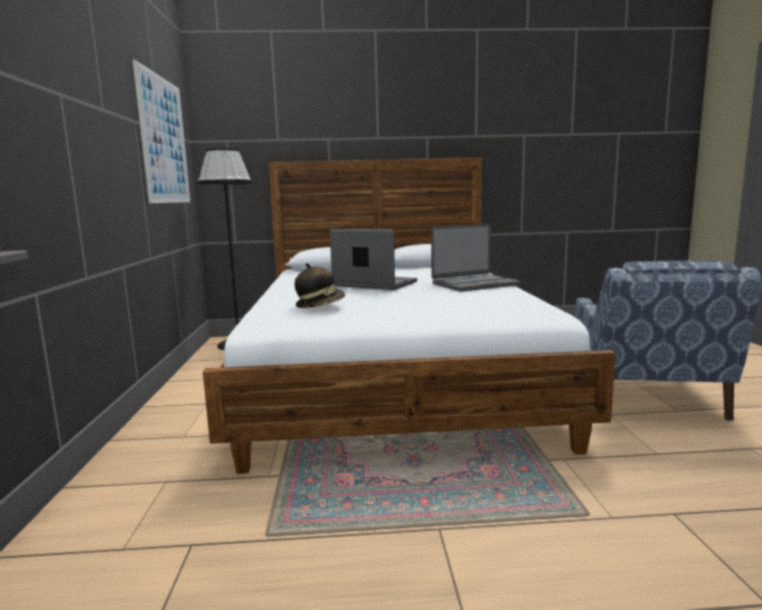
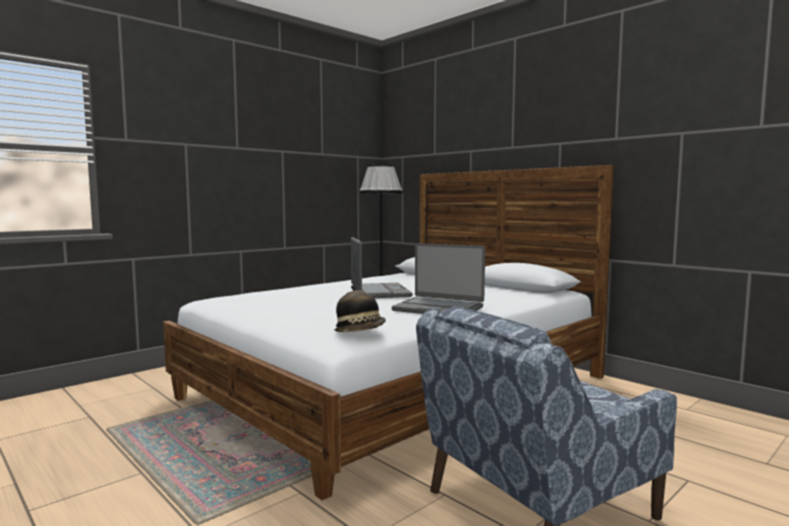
camera: 50 degrees right, 5 degrees down
picture [132,59,190,203] -> none
hat [295,263,345,308] -> hat moved to [334,285,386,332]

